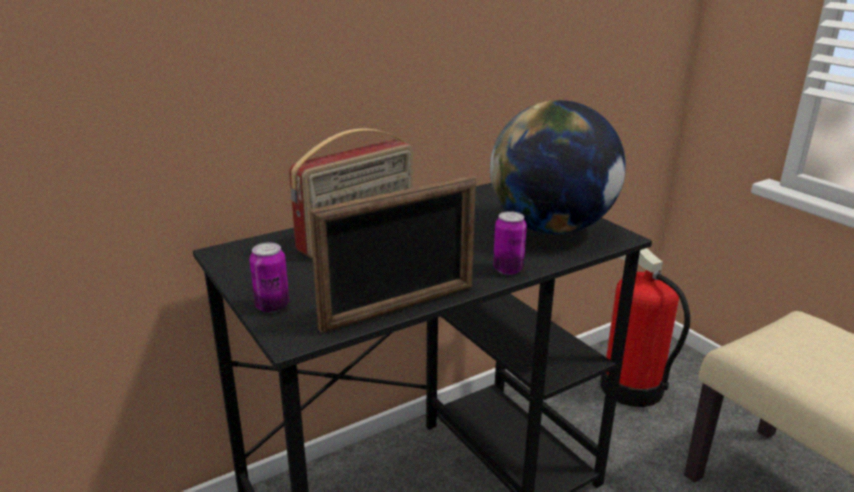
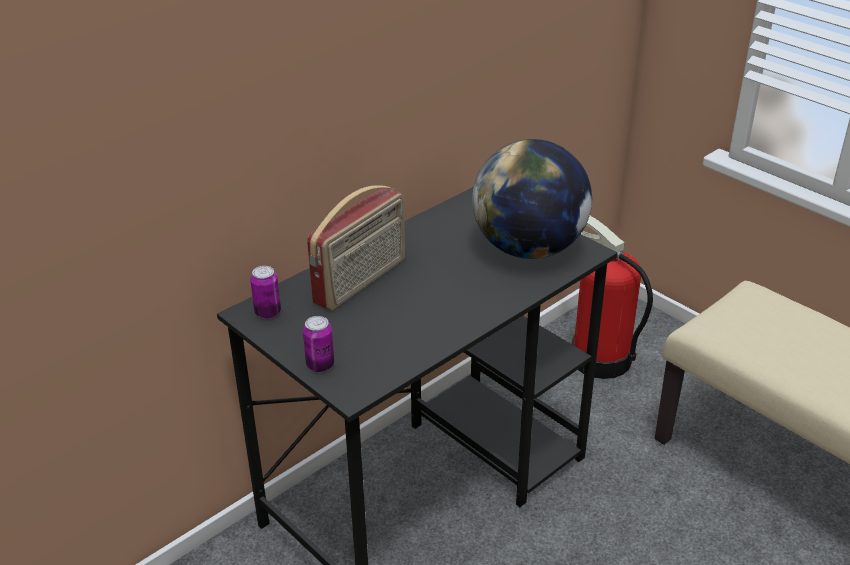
camera: 10 degrees left, 10 degrees up
picture frame [309,176,476,333] -> none
can [493,211,527,275] -> can moved to [250,266,281,319]

